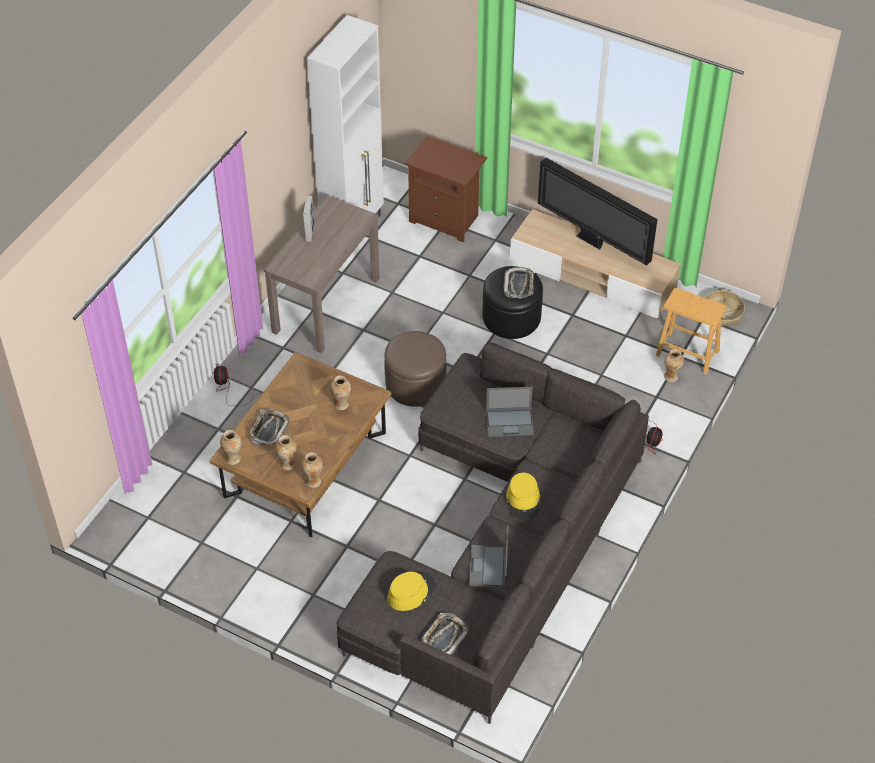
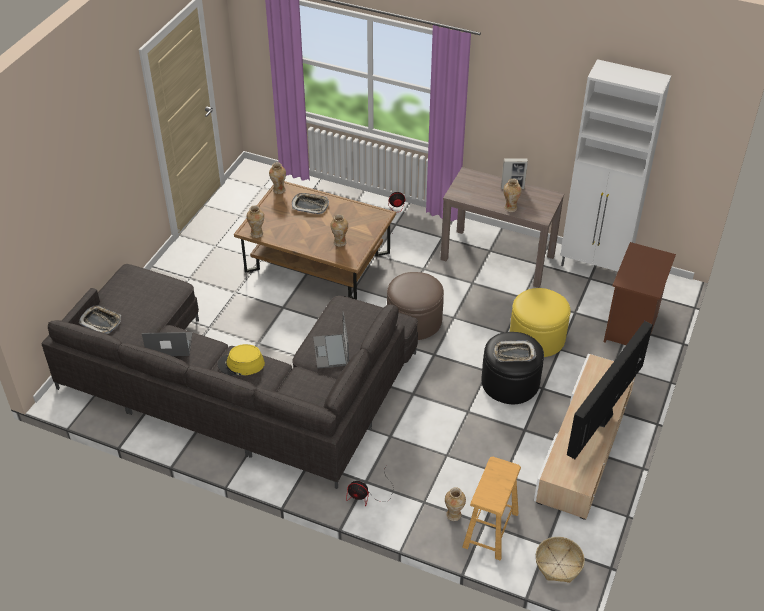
camera: 85 degrees right, 5 degrees down
vase [275,435,297,470] -> vase moved to [503,179,522,212]
yellow hat [387,572,436,611] -> none
none -> yellow ottoman [510,288,570,357]

